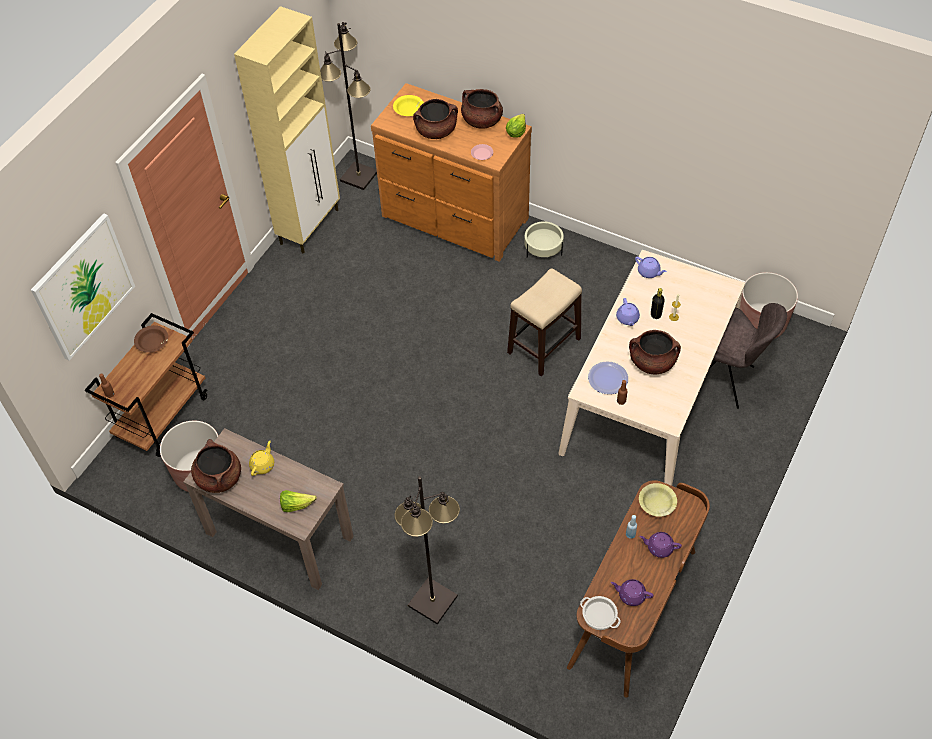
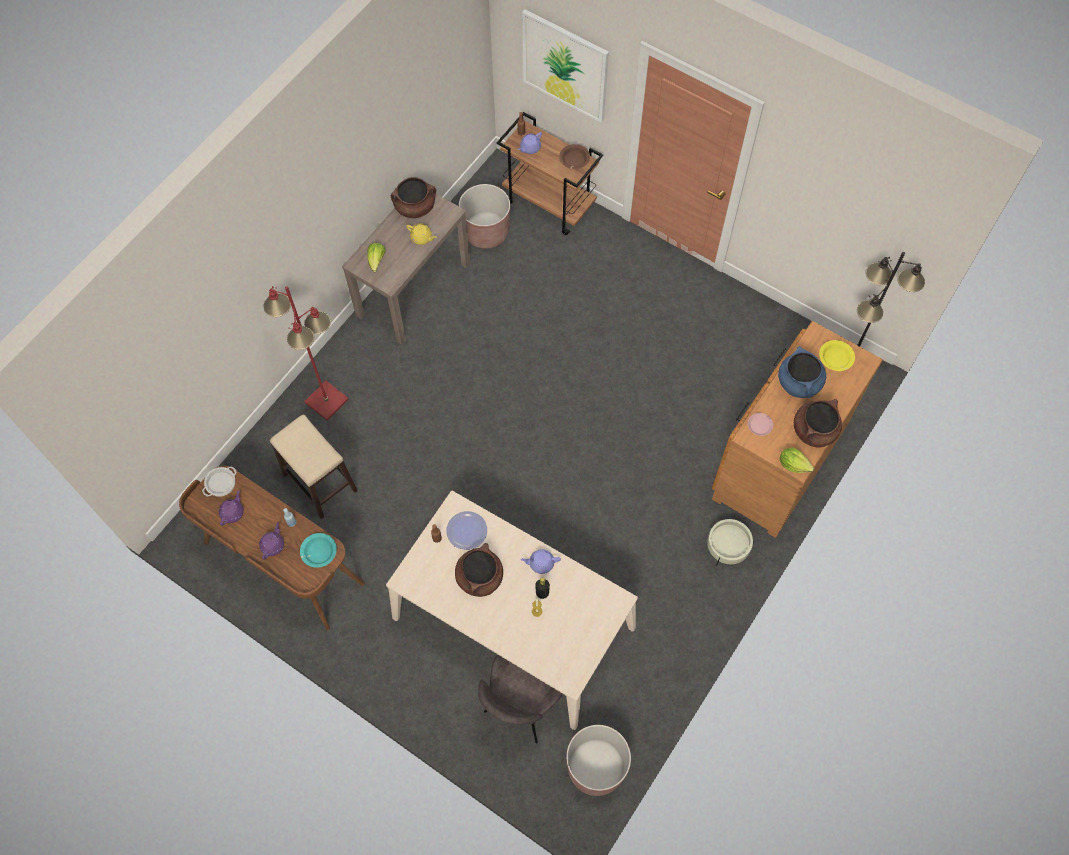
camera: 95 degrees right, 10 degrees up
beige cabinet [234,6,340,254] -> none
black floor lamp [395,476,460,625] -> red floor lamp [264,286,349,421]
brown cooking pot [413,99,458,139] -> blue cooking pot [778,347,826,398]
stool [507,268,582,376] -> stool moved to [270,414,358,519]
purple teapot [635,257,667,278] -> purple teapot moved to [518,132,542,154]
yellow bowl [639,483,677,517] -> turquoise bowl [300,533,337,568]

